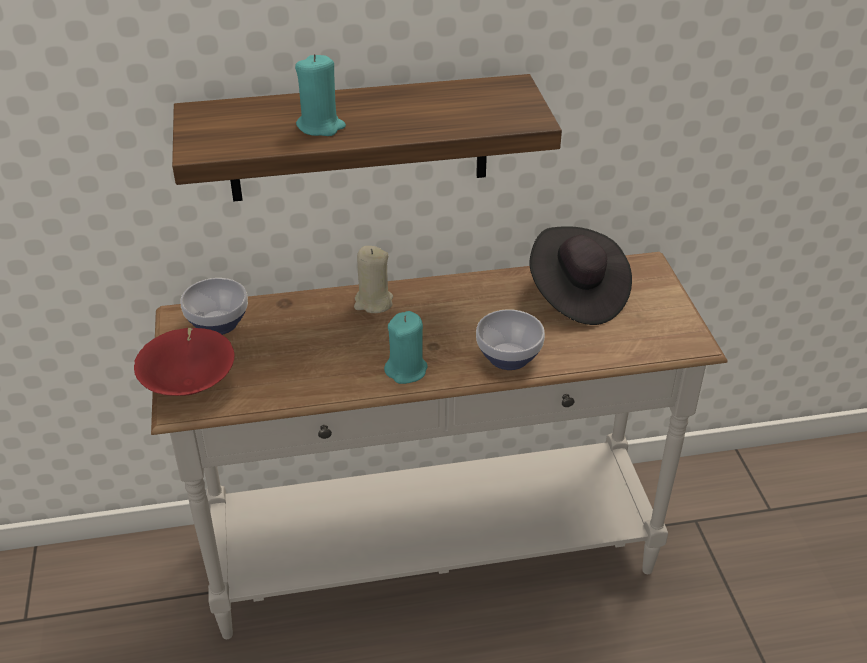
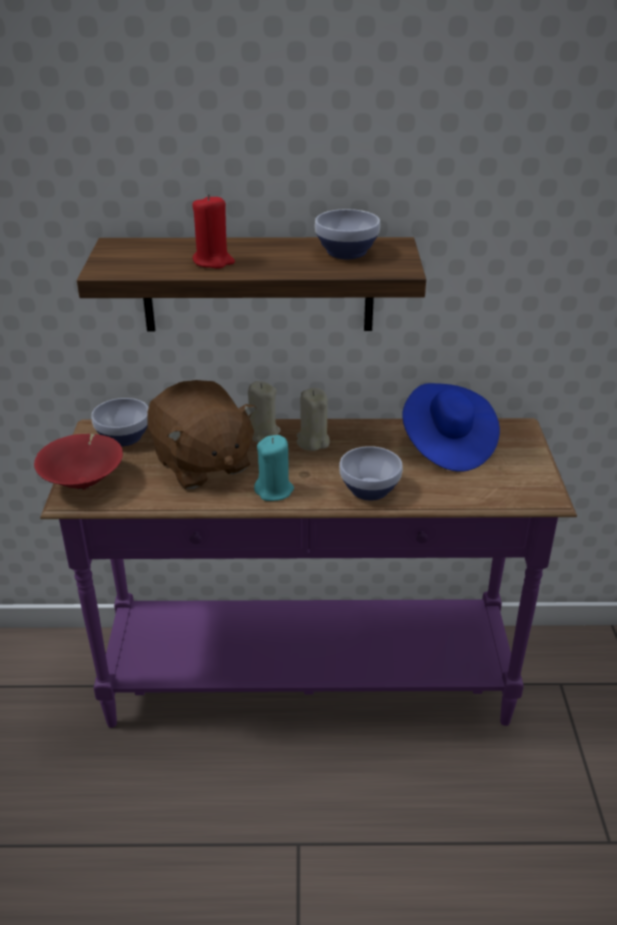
camera: 10 degrees right, 5 degrees down
white console table [151,252,728,639] -> purple console table [40,418,577,728]
turquoise candle [295,54,346,136] -> red candle [192,194,235,269]
black hat [529,226,632,325] -> blue hat [402,383,500,472]
none -> brown plush toy [147,380,257,489]
none -> beige candle [297,388,330,451]
none -> bowl [315,209,380,259]

